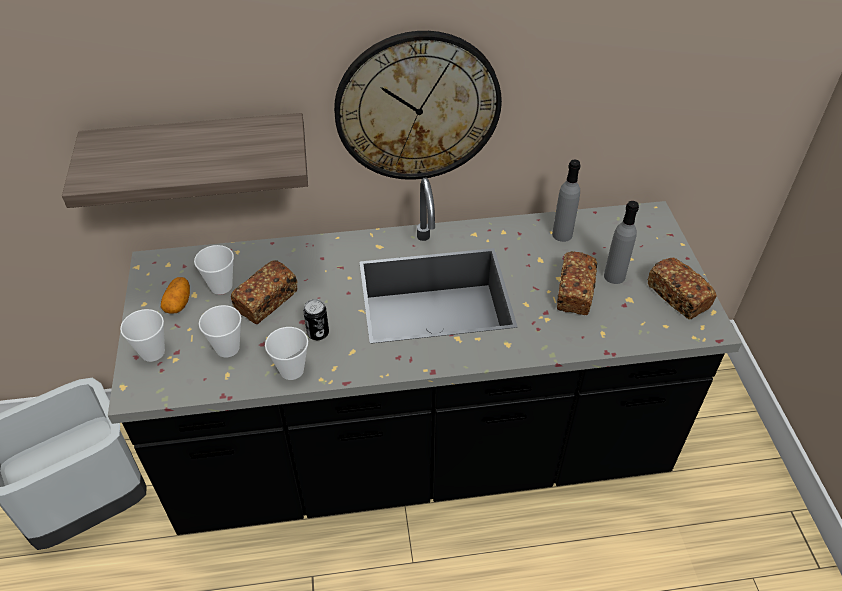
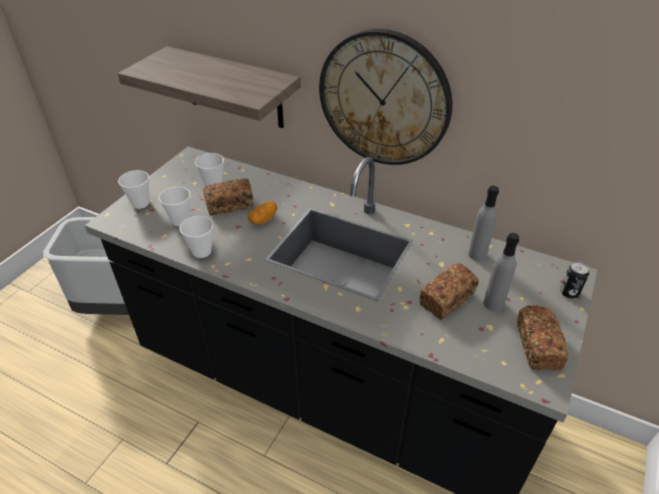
camera: 35 degrees right, 5 degrees down
potato [161,277,190,314] -> potato moved to [248,201,277,225]
can [303,299,329,340] -> can moved to [560,261,589,298]

